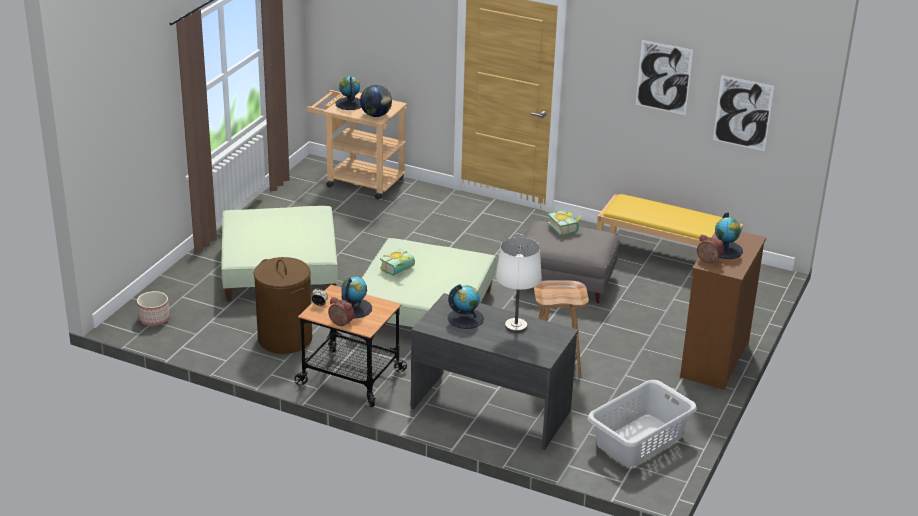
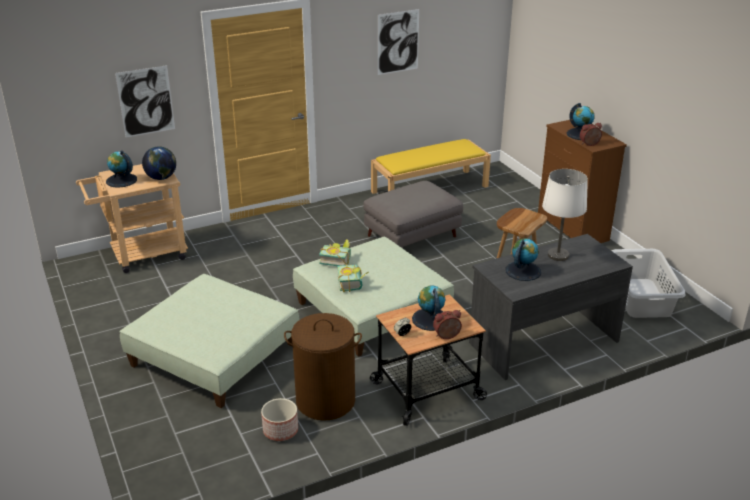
camera: 50 degrees left, 0 degrees up
planter [137,291,170,326] -> planter moved to [261,398,298,441]
book [547,210,581,237] -> book moved to [319,239,351,266]
picture [713,75,774,151] -> picture moved to [115,65,175,137]

